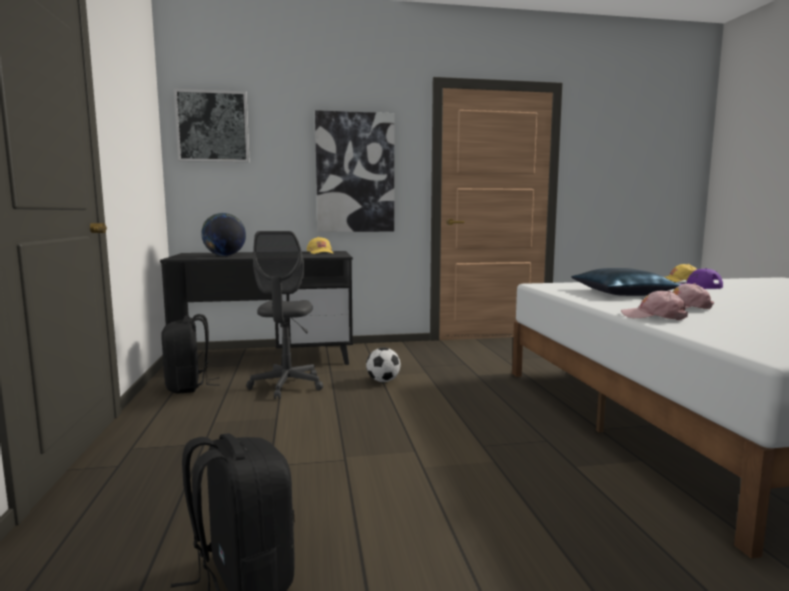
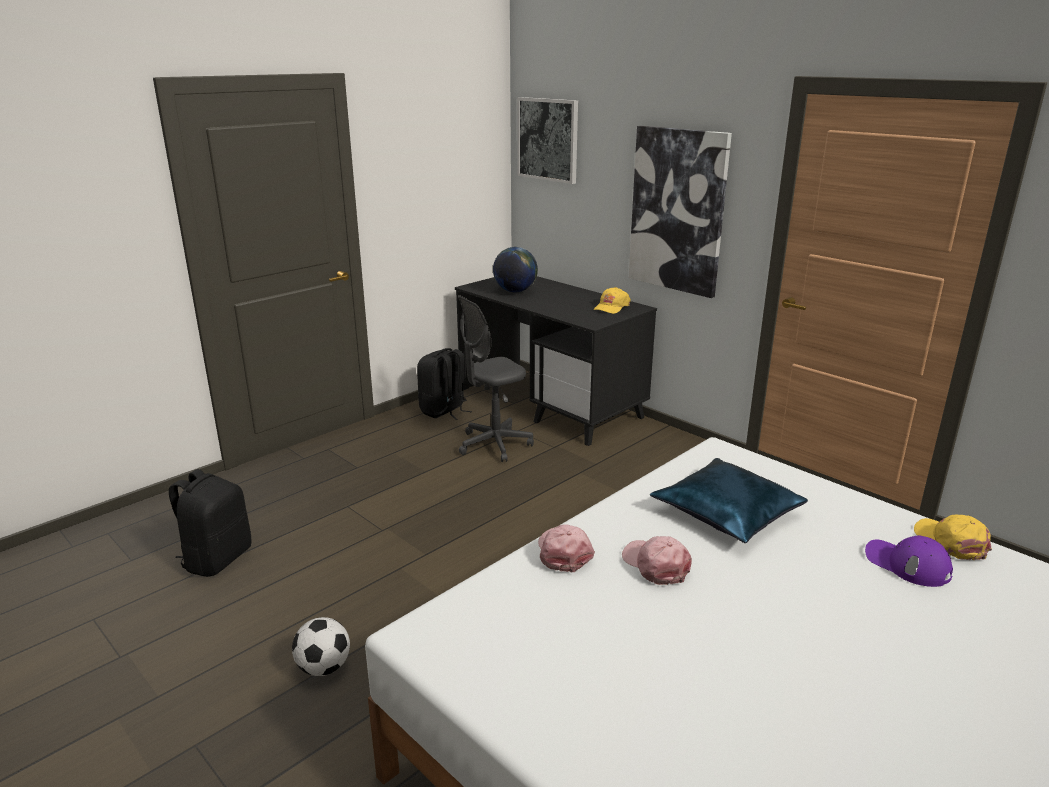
camera: 55 degrees right, 15 degrees up
football [366,348,401,382] -> football moved to [292,617,350,676]

